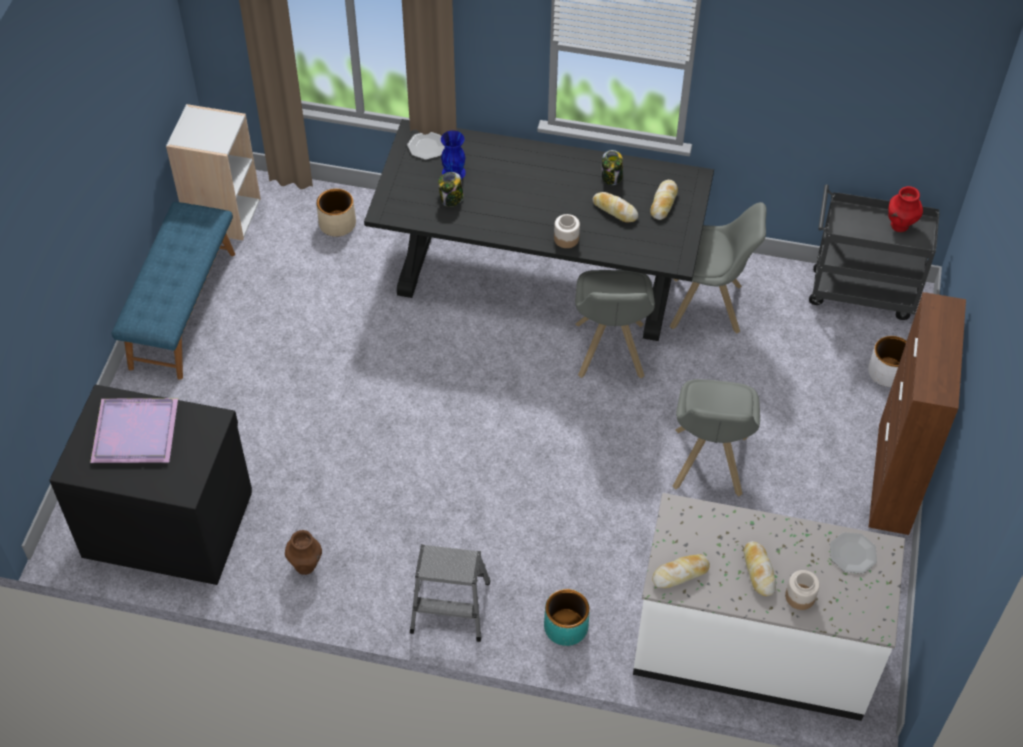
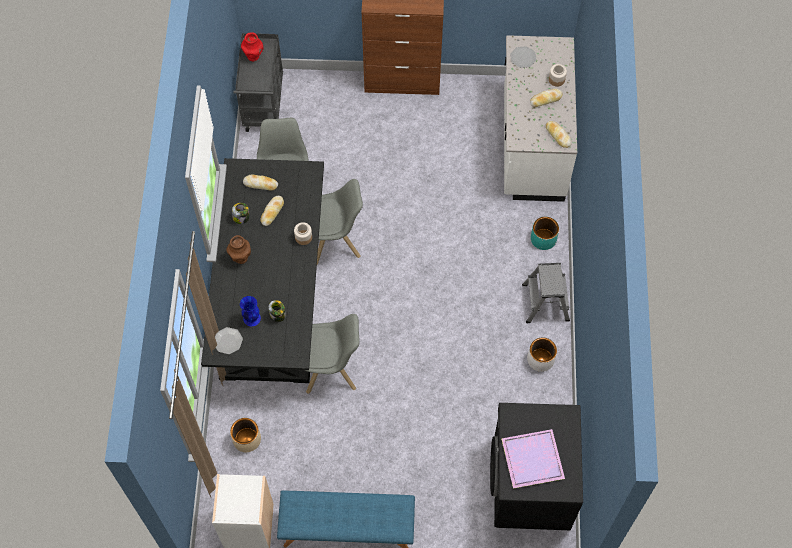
camera: 100 degrees left, 10 degrees up
brown vase [285,530,322,575] -> brown vase moved to [226,235,251,264]
grey chair [673,379,760,496] -> grey chair moved to [305,314,360,394]
white planter [868,336,907,387] -> white planter moved to [527,337,557,372]

